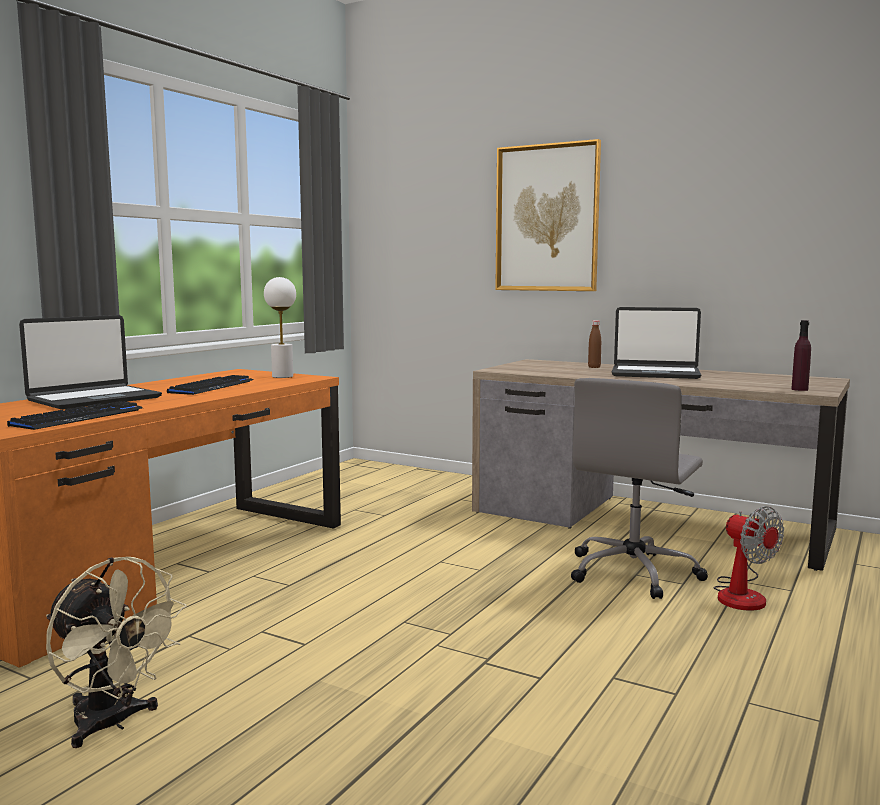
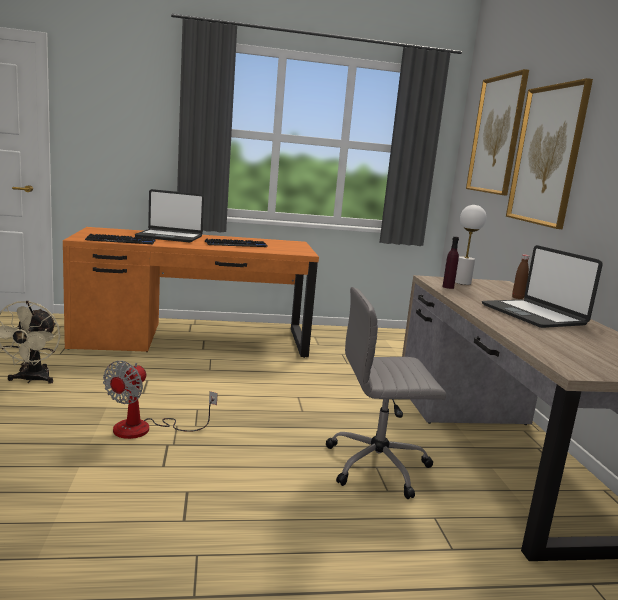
camera: 50 degrees right, 5 degrees up
white table lamp [264,277,296,378] -> white table lamp moved to [455,205,486,285]
fan [714,506,784,611] -> fan moved to [103,361,218,439]
purple bottle [791,320,811,391] -> purple bottle moved to [442,236,459,289]
none -> picture [466,69,529,196]

